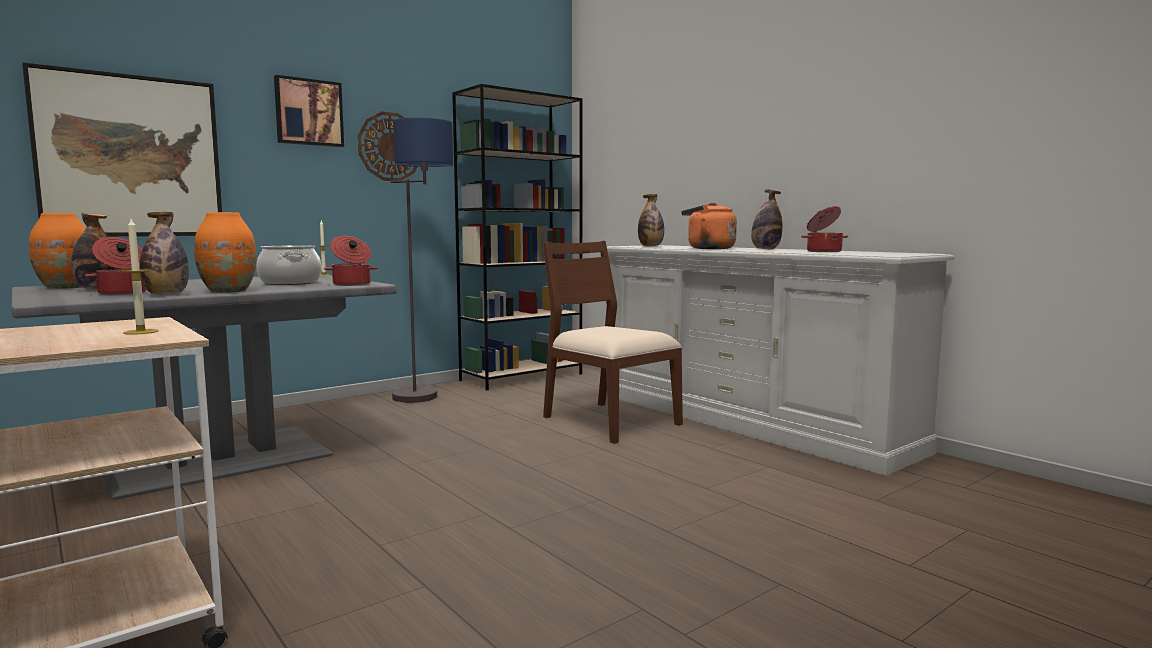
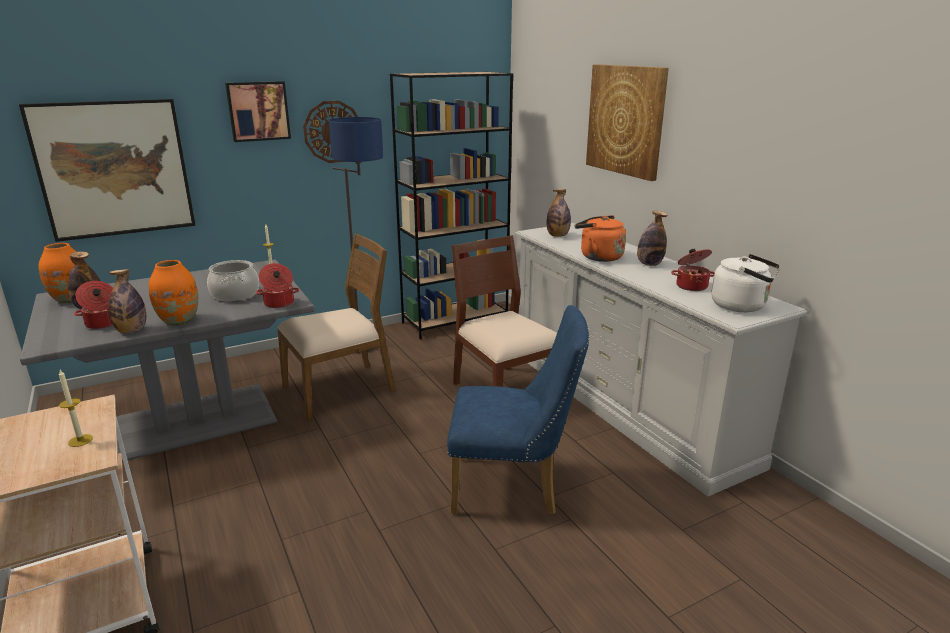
camera: 10 degrees right, 15 degrees up
none -> brown chair [277,233,396,421]
none -> blue chair [447,305,589,515]
none -> picture [586,64,669,181]
none -> white kettle [711,254,780,312]

